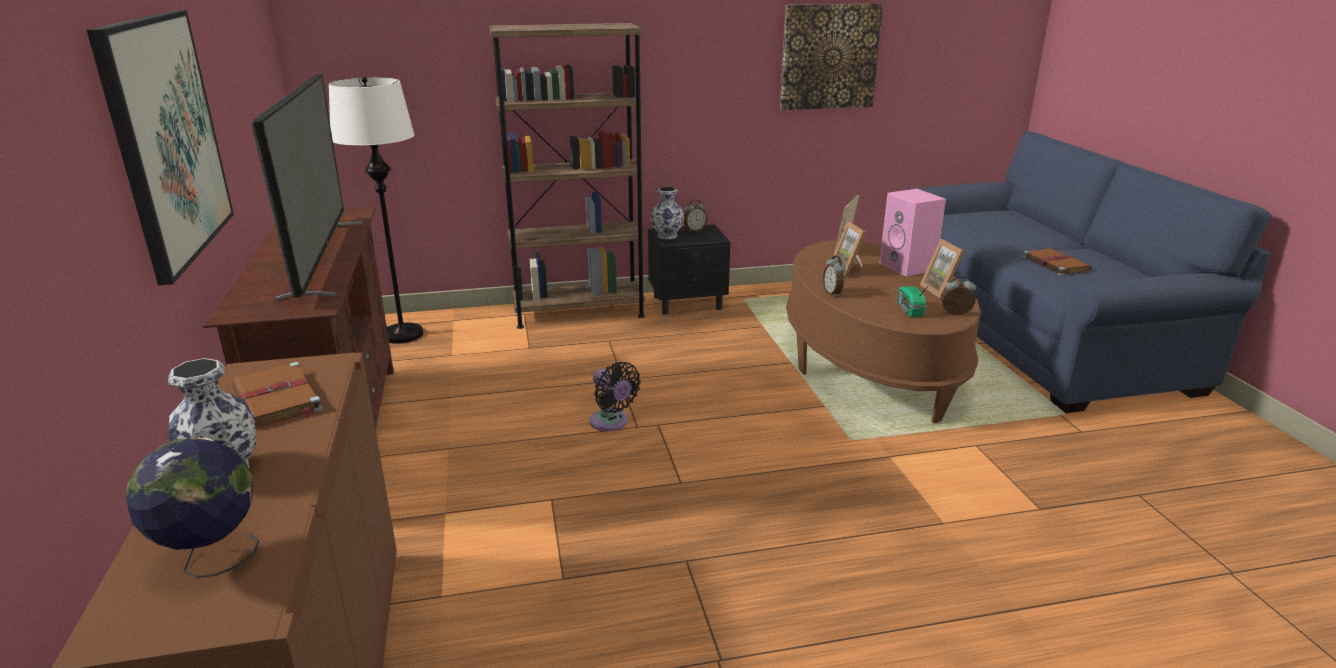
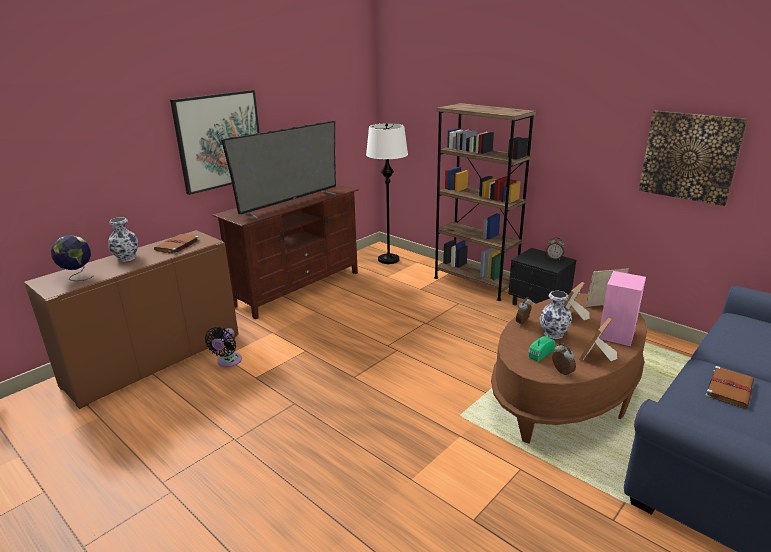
camera: 55 degrees right, 0 degrees up
black fan [589,362,641,431] -> black fan moved to [205,327,242,367]
vase [650,187,684,239] -> vase moved to [539,290,572,339]

